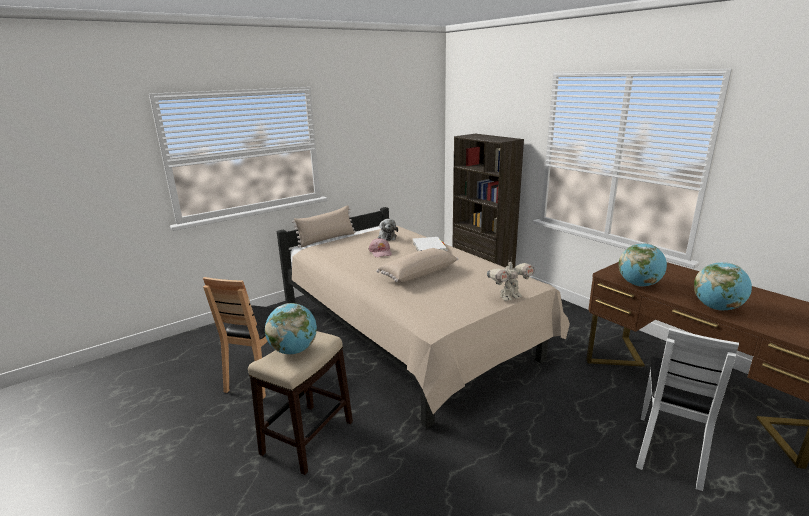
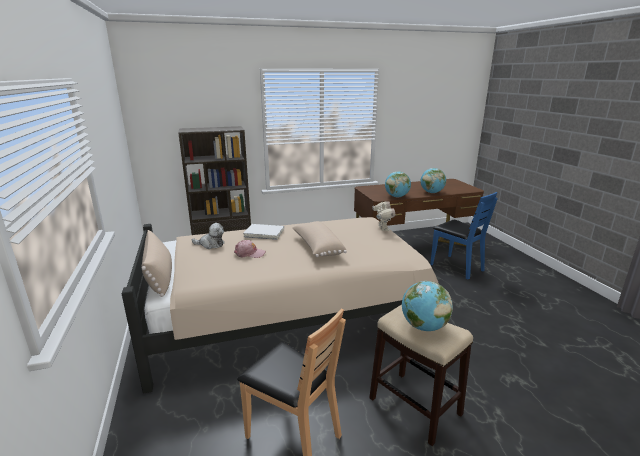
camera: 70 degrees left, 0 degrees up
white chair [636,328,739,491] -> blue chair [430,192,498,279]

